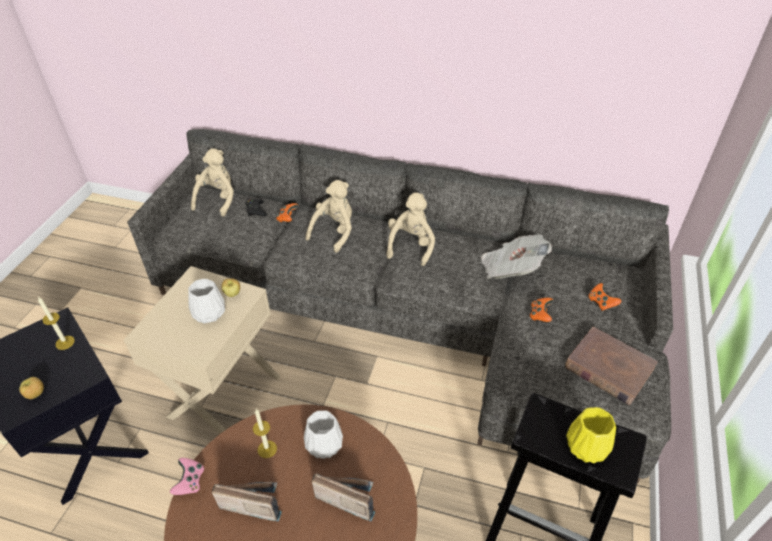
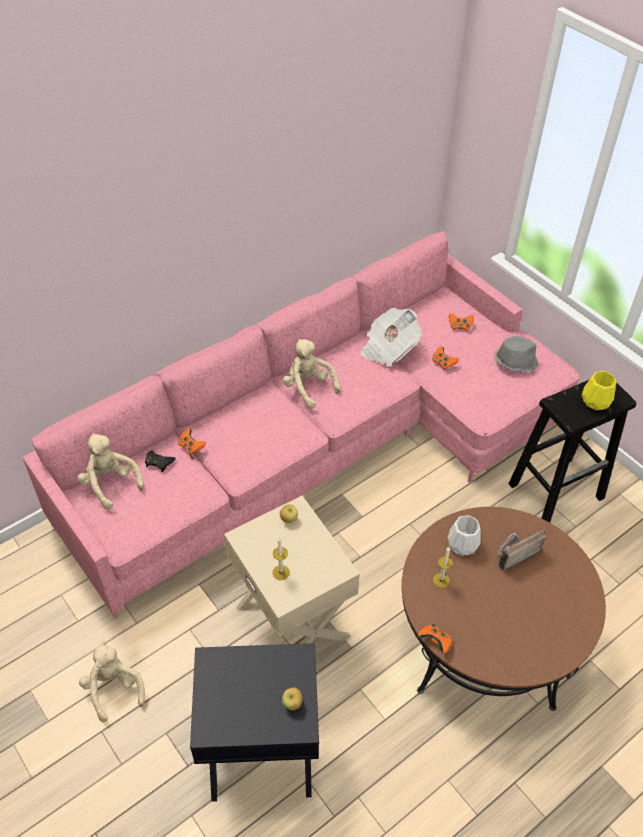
camera: 55 degrees left, 5 degrees up
candle [38,297,75,350] -> candle moved to [272,536,290,580]
grey sofa [127,129,673,484] -> pink sofa [22,231,580,619]
pink game controller [170,458,204,495] -> orange game controller [418,623,452,654]
white vase [188,279,225,324] -> none
radio [212,482,282,522] -> none
beige plush toy [306,180,352,253] -> beige plush toy moved to [79,641,145,722]
brown book [565,327,658,405] -> grey hat [494,336,538,372]

